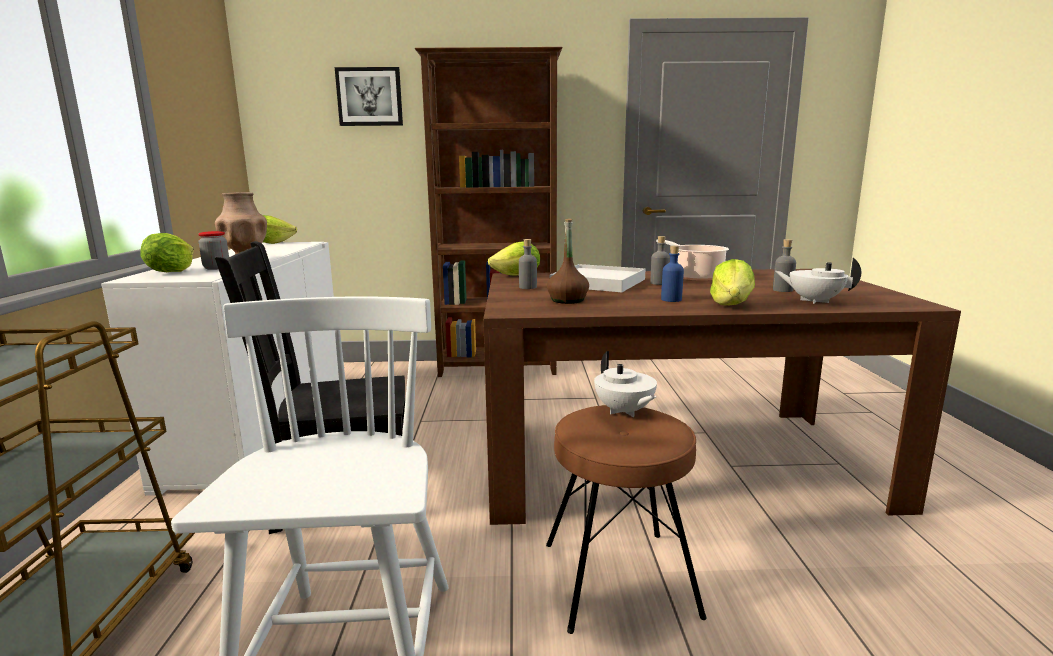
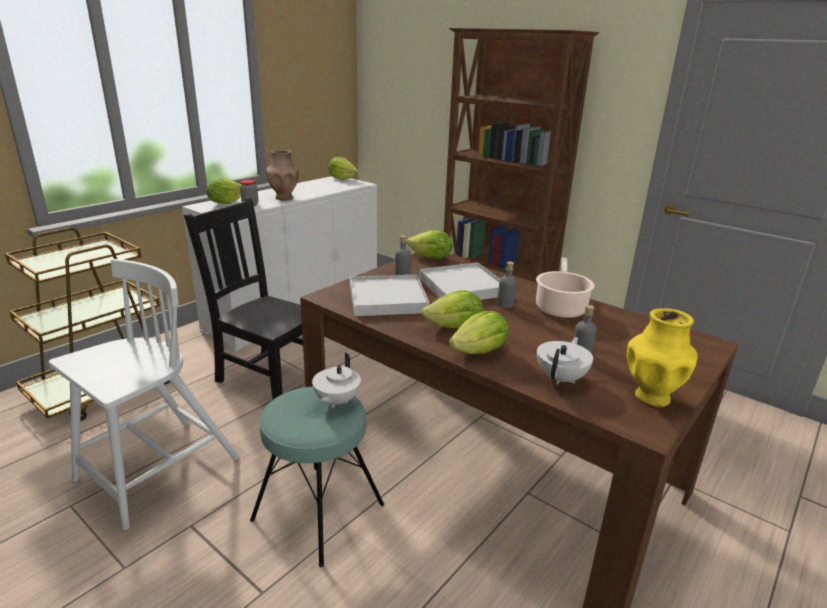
camera: 40 degrees right, 10 degrees up
picture [335,67,403,126] -> none
brown stool [546,405,707,634] -> turquoise stool [250,387,384,567]
brown bottle [547,219,589,304] -> white tray [350,275,430,316]
blue bottle [661,245,684,302] -> lettuce [421,290,483,328]
white teapot [775,258,861,304] -> white teapot turned 45 degrees clockwise [537,337,593,385]
none -> yellow vase [627,308,698,407]

